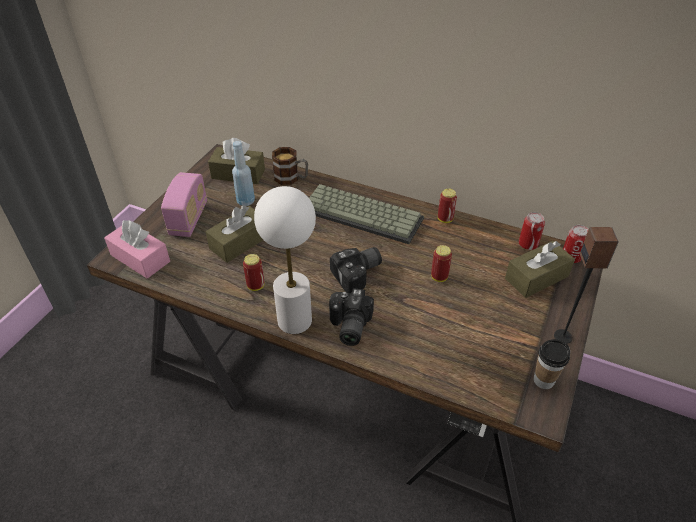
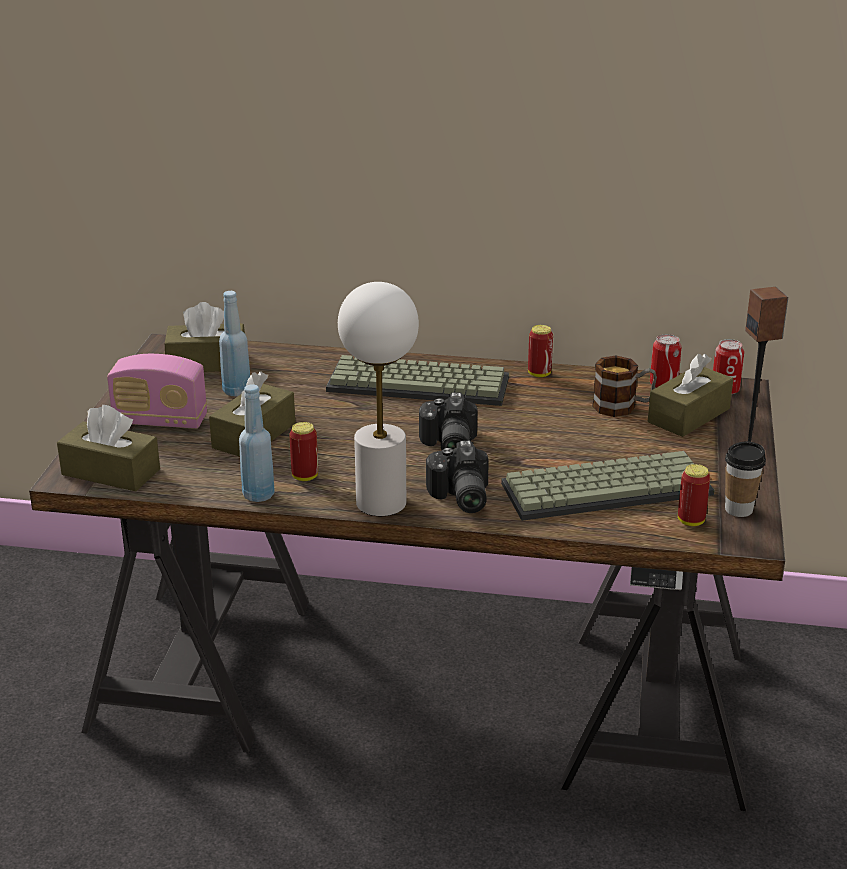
camera: 15 degrees left, 15 degrees down
pink tissue box [104,220,170,279] -> brown tissue box [57,405,160,491]
radio [161,172,207,237] -> radio turned 105 degrees clockwise [107,354,207,429]
mug [272,147,308,185] -> mug moved to [592,356,657,417]
camera [330,247,382,293] -> camera turned 135 degrees clockwise [419,392,478,450]
can [431,245,452,282] -> can moved to [678,464,710,526]
none -> blue bottle [239,384,275,502]
none -> keyboard [501,451,714,521]

